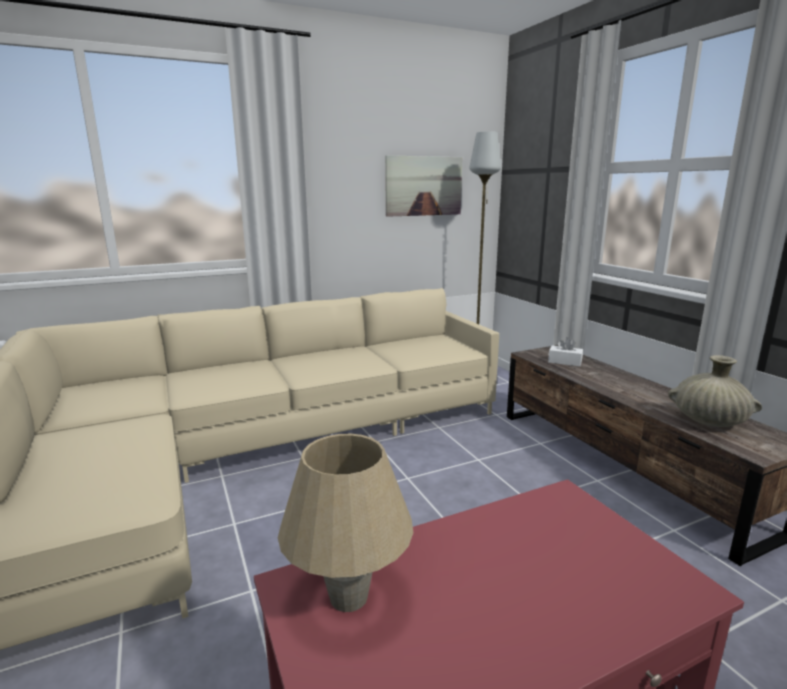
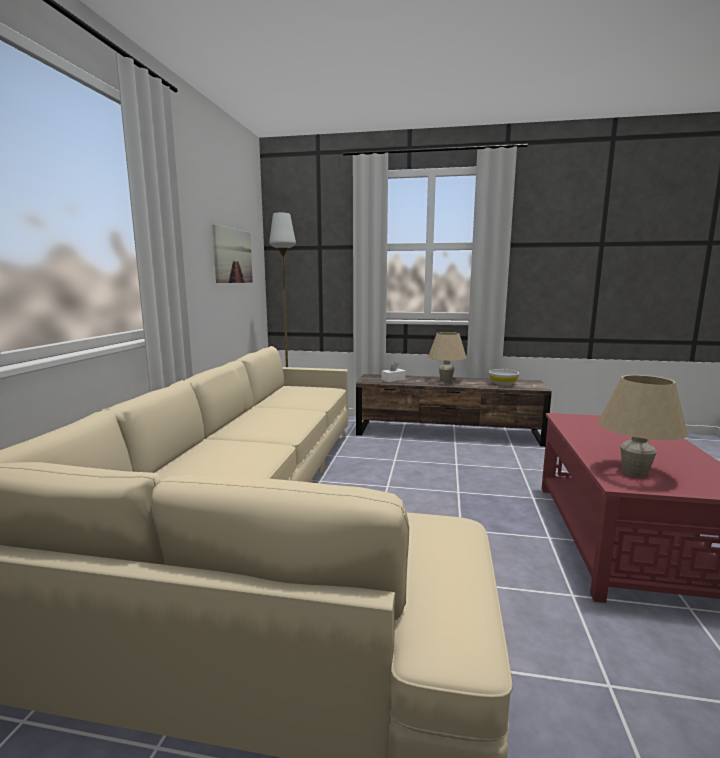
camera: 55 degrees left, 5 degrees down
beige vase [668,355,762,427] -> white bowl [489,369,519,386]
none -> beige table lamp [428,332,466,382]

